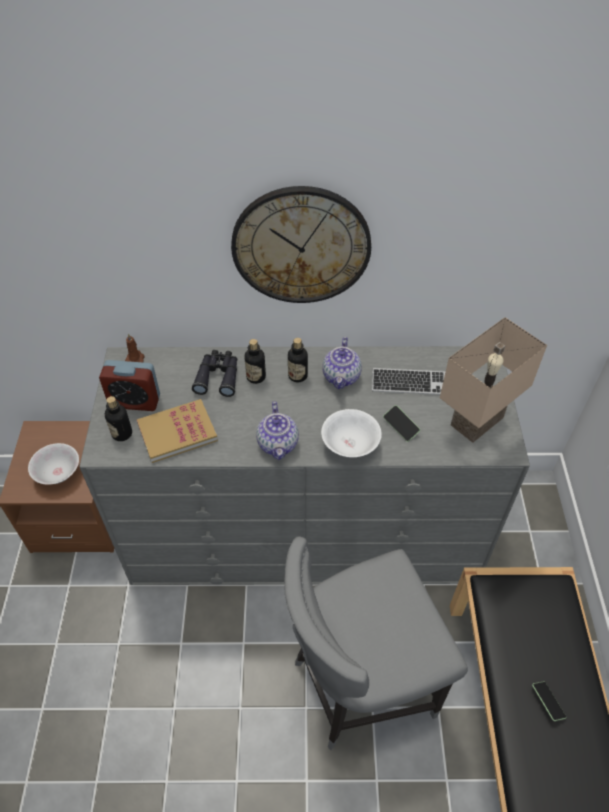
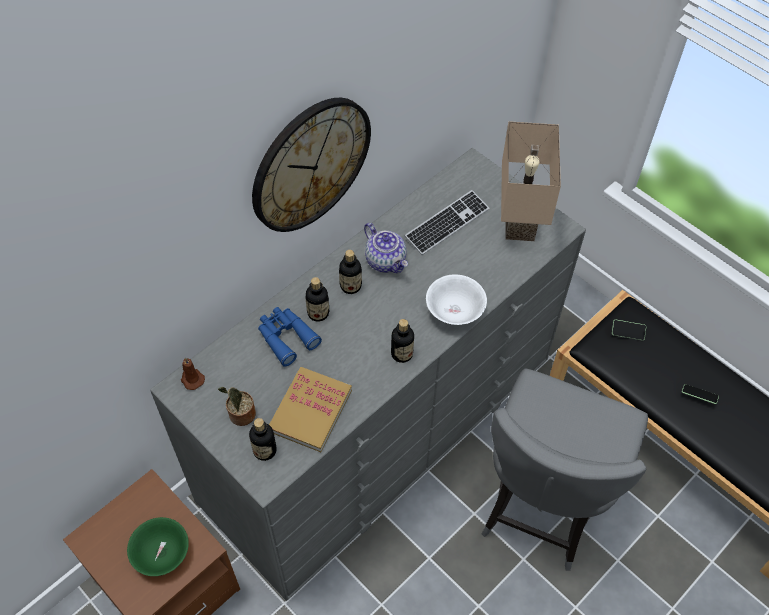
camera: 45 degrees left, 5 degrees up
white bowl [28,443,79,485] -> green bowl [127,517,189,576]
alarm clock [99,360,160,411] -> potted plant [218,387,256,426]
black binoculars [192,350,237,397] -> blue binoculars [258,307,322,367]
teapot [256,401,299,460] -> bottle [391,319,414,363]
phone [383,405,420,442] -> phone moved to [612,319,646,341]

